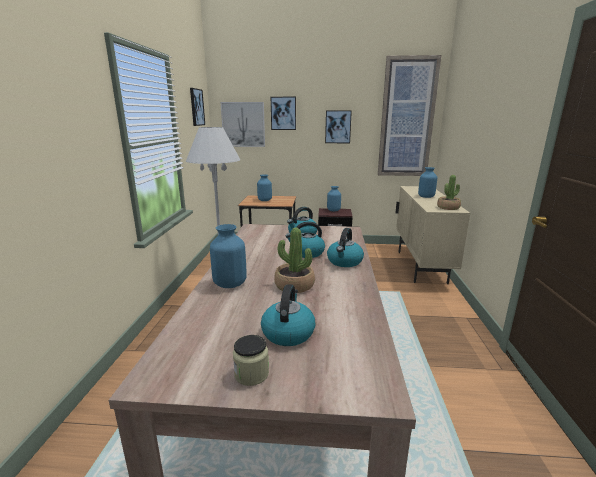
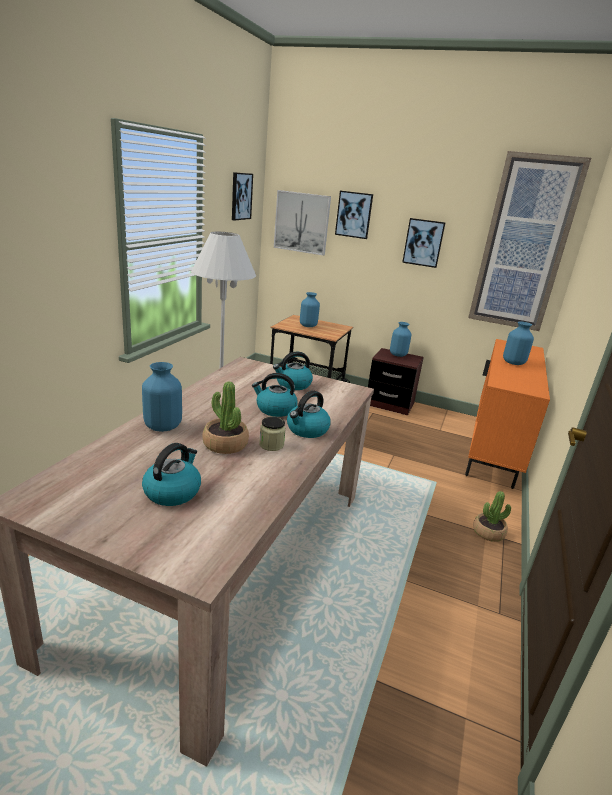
camera: 15 degrees right, 5 degrees up
jar [233,335,269,386] -> jar moved to [259,417,286,451]
beige cabinet [396,186,470,284] -> orange cabinet [465,339,550,489]
potted plant [437,175,461,210] -> potted plant moved to [473,491,511,542]

